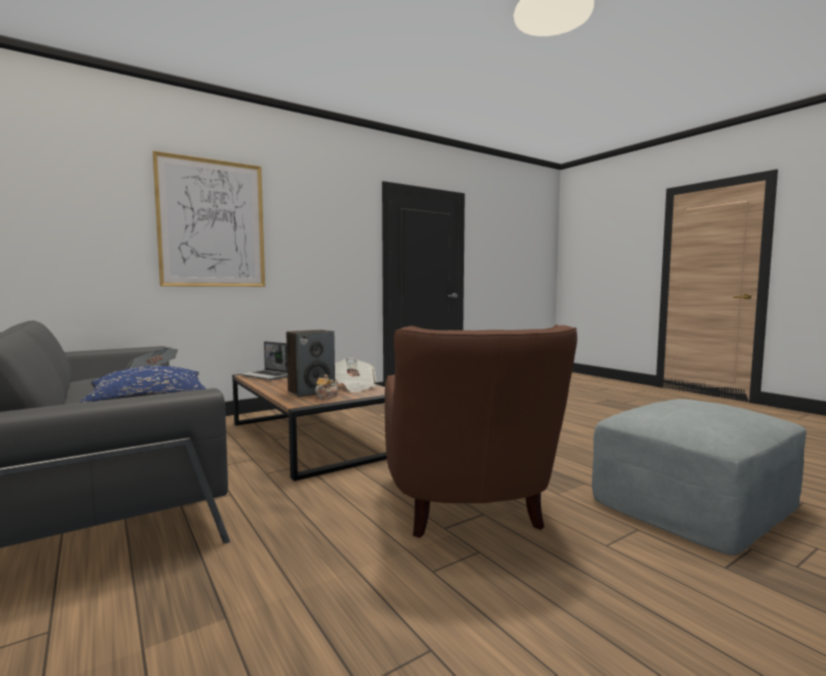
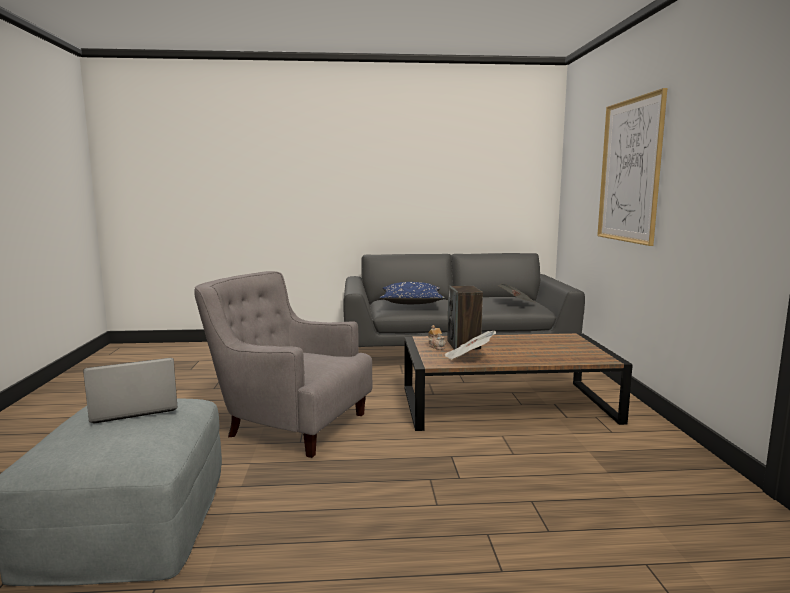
camera: 120 degrees right, 5 degrees up
laptop [240,341,287,380] -> laptop moved to [83,358,177,423]
brown armchair [385,324,577,538] -> grey armchair [194,271,372,458]

